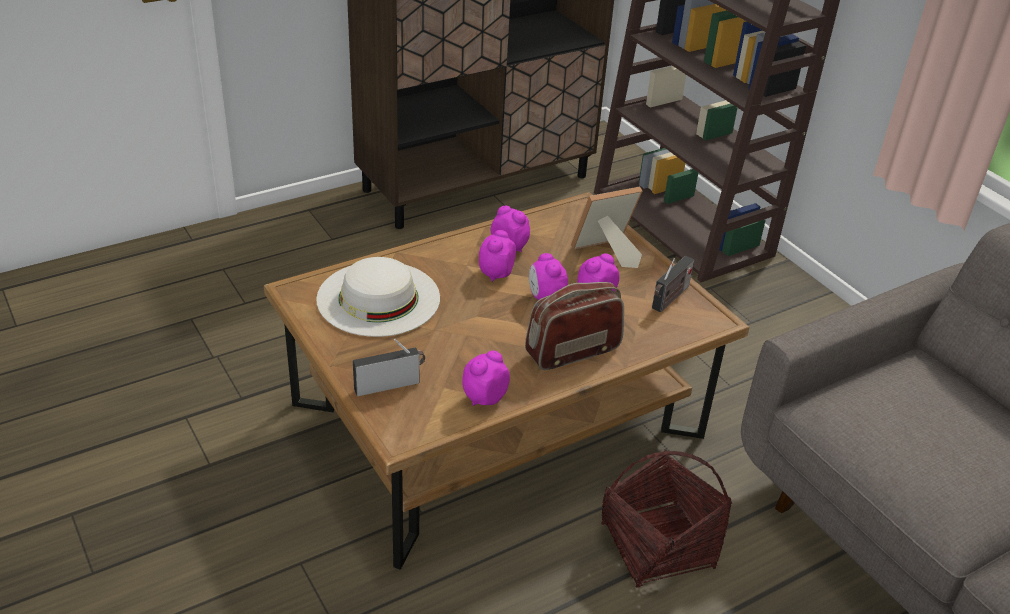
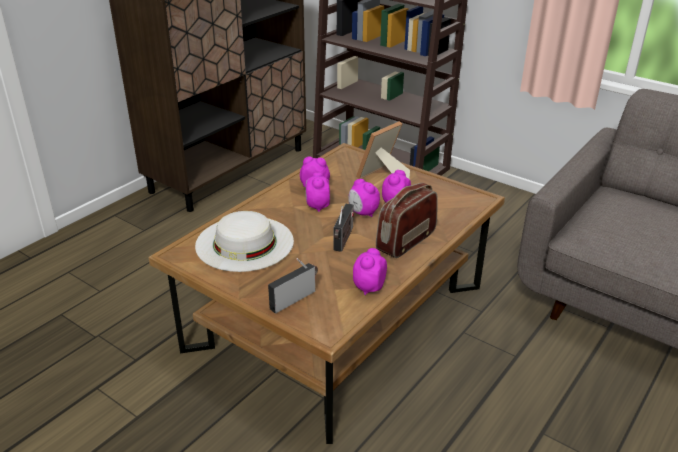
camera: 20 degrees left, 5 degrees down
basket [601,449,732,588] -> none
radio [652,256,694,312] -> radio moved to [334,204,354,252]

